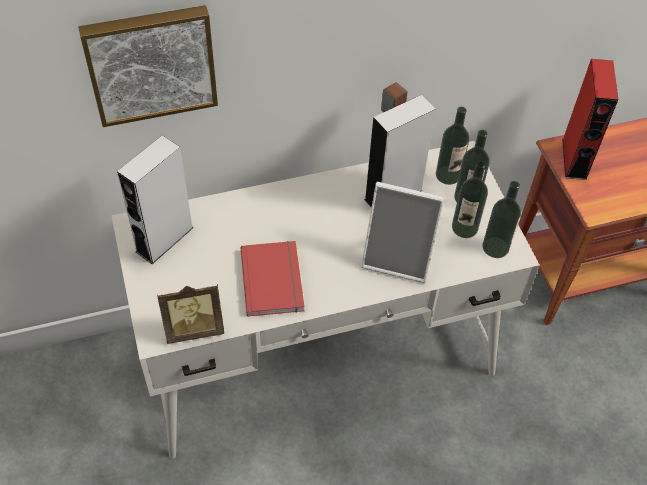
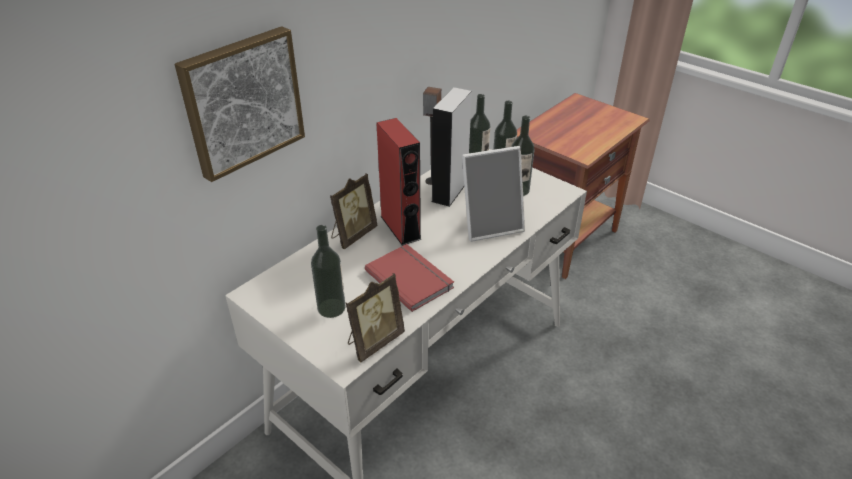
camera: 30 degrees left, 15 degrees down
grey speaker [117,135,194,264] -> none
bottle [483,181,521,258] -> bottle moved to [311,225,346,318]
red speaker [562,59,618,180] -> red speaker moved to [376,118,422,246]
none -> picture frame [330,173,378,249]

